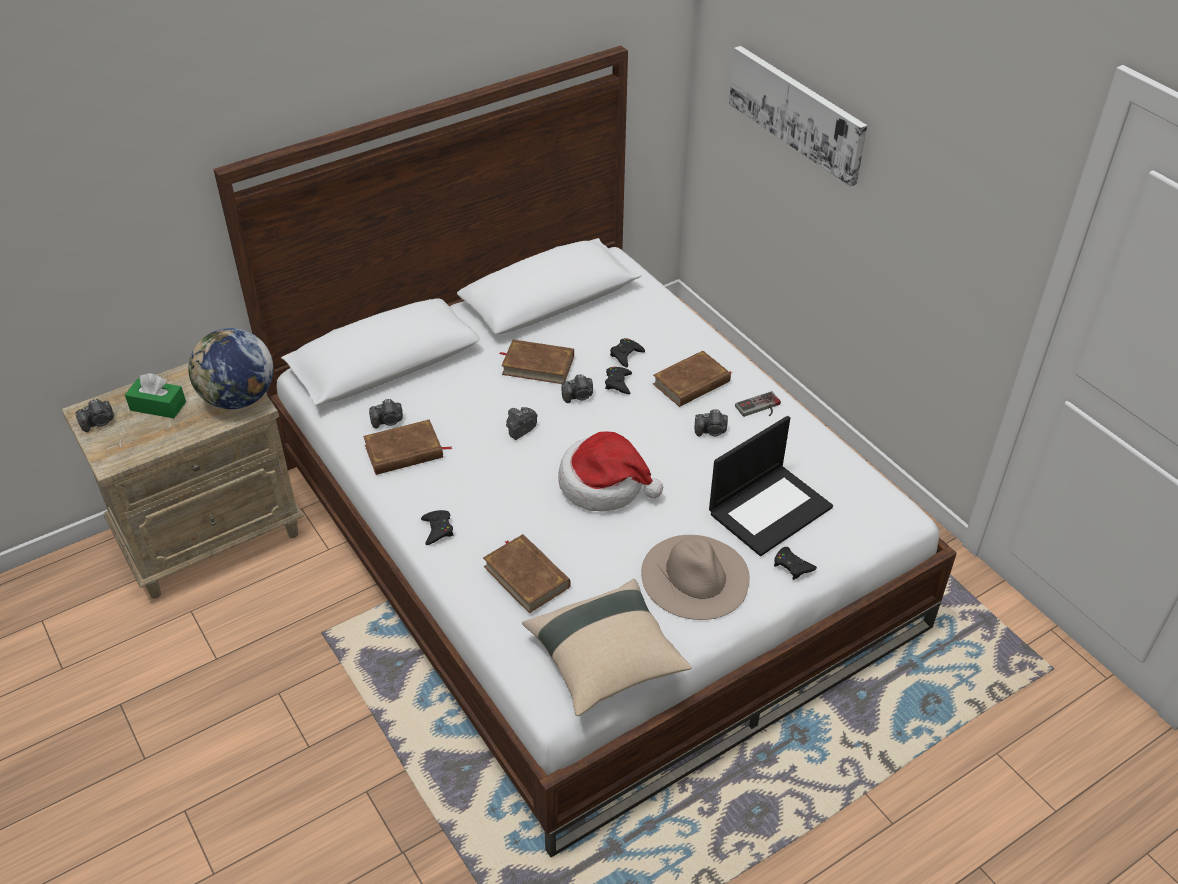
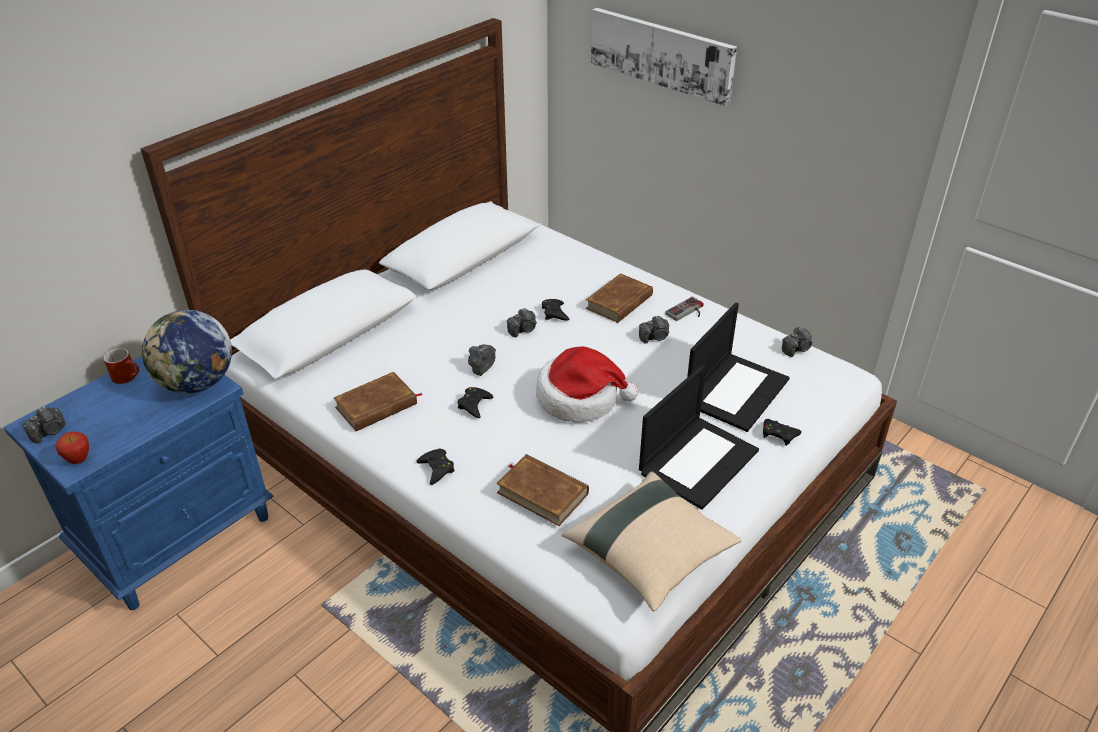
camera: 15 degrees left, 5 degrees down
beige nightstand [62,363,304,599] -> blue nightstand [4,356,274,610]
green tissue box [125,373,186,418] -> none
camera [369,399,403,429] -> camera moved to [782,327,812,357]
brown book [499,339,574,384] -> none
black game controller [610,338,645,368] -> black game controller moved to [457,387,494,418]
beige hat [641,535,750,620] -> laptop [639,364,759,510]
none -> apple [55,432,89,464]
none -> red mug [103,348,139,384]

